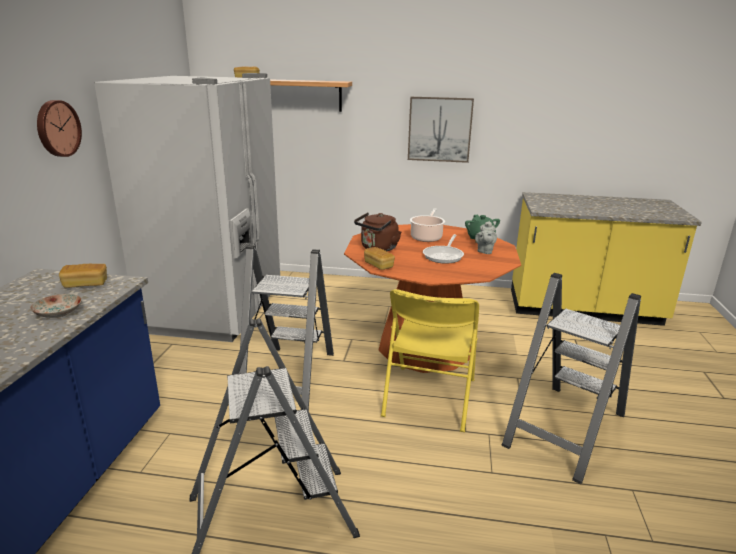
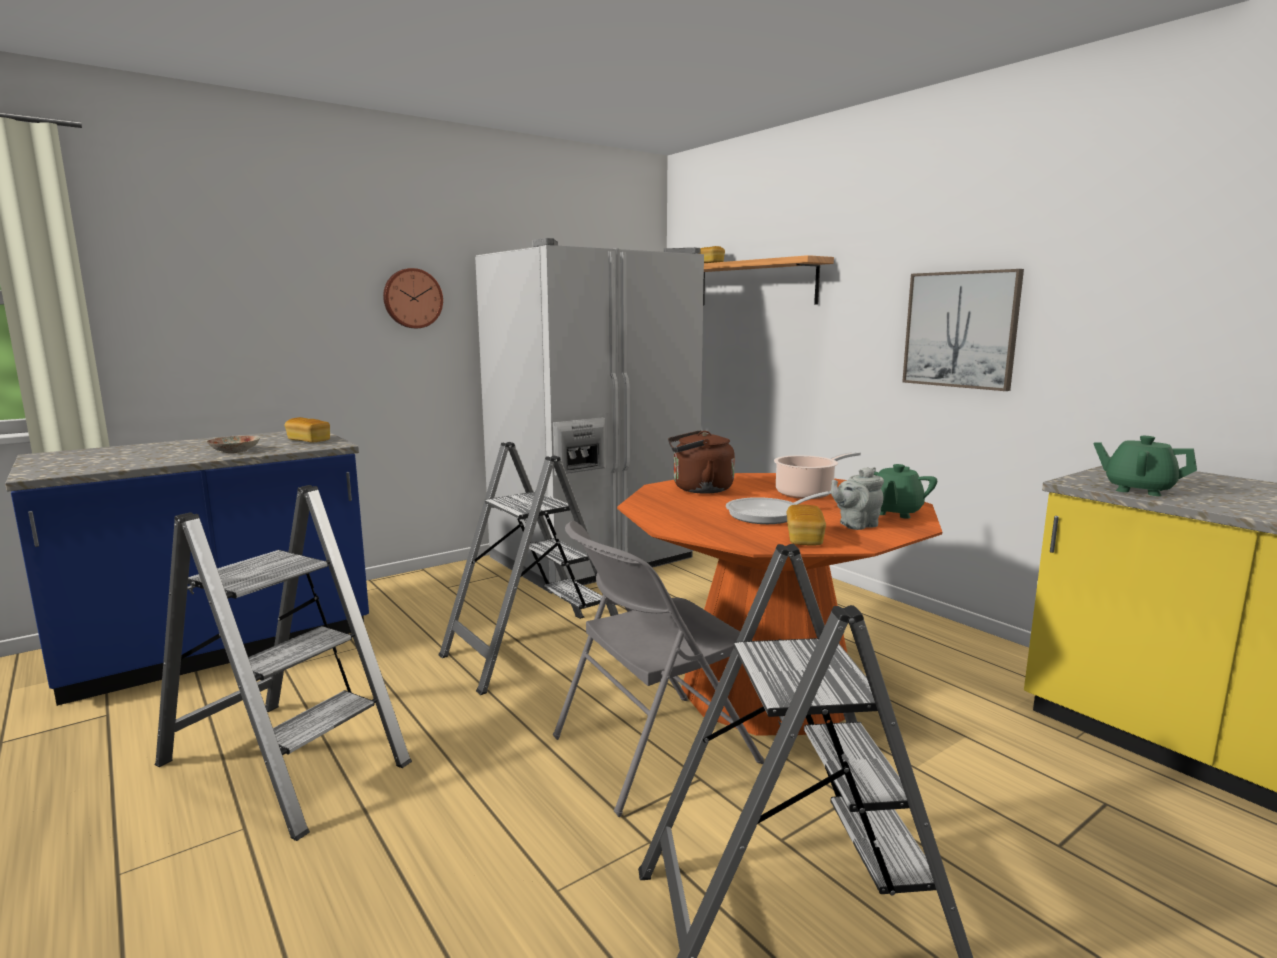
camera: 45 degrees right, 10 degrees down
bread [364,247,395,270] -> bread moved to [787,505,826,545]
yellow chair [381,289,479,432] -> grey chair [553,521,764,817]
none -> green teapot [1094,436,1197,496]

